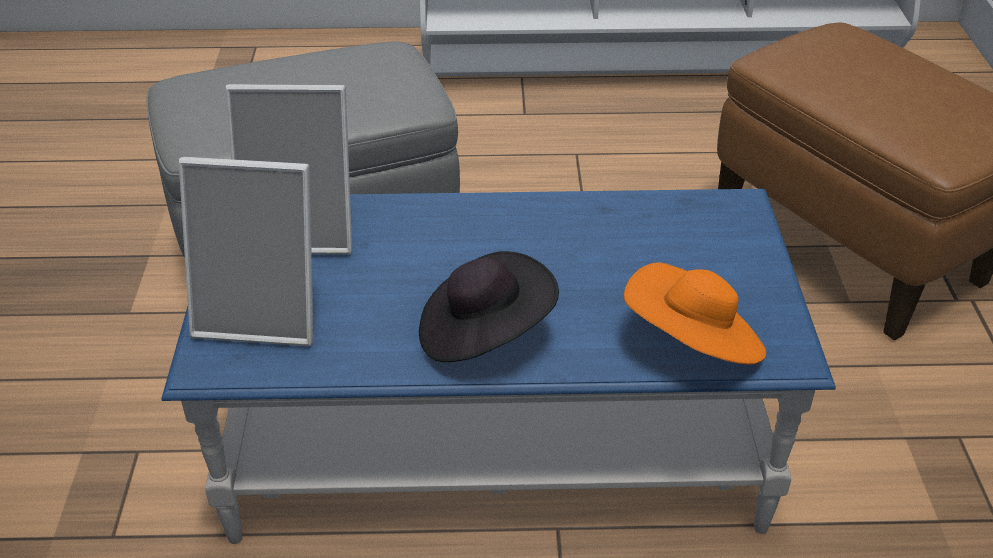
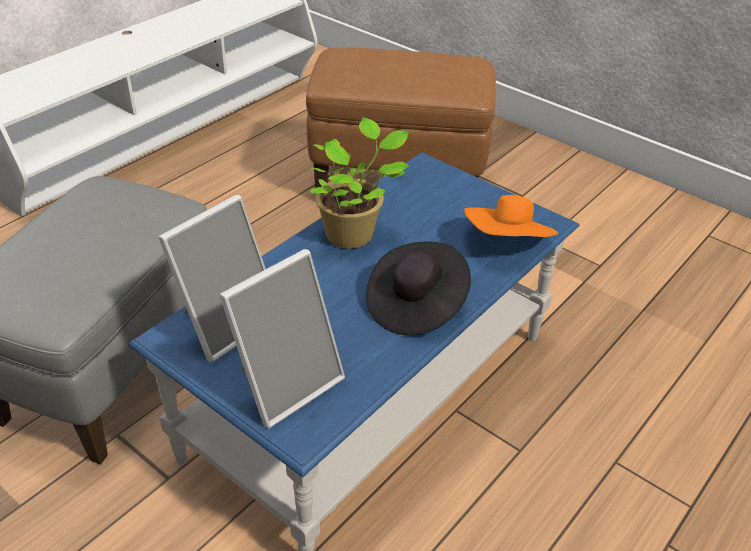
camera: 50 degrees left, 0 degrees up
none -> potted plant [309,118,409,249]

